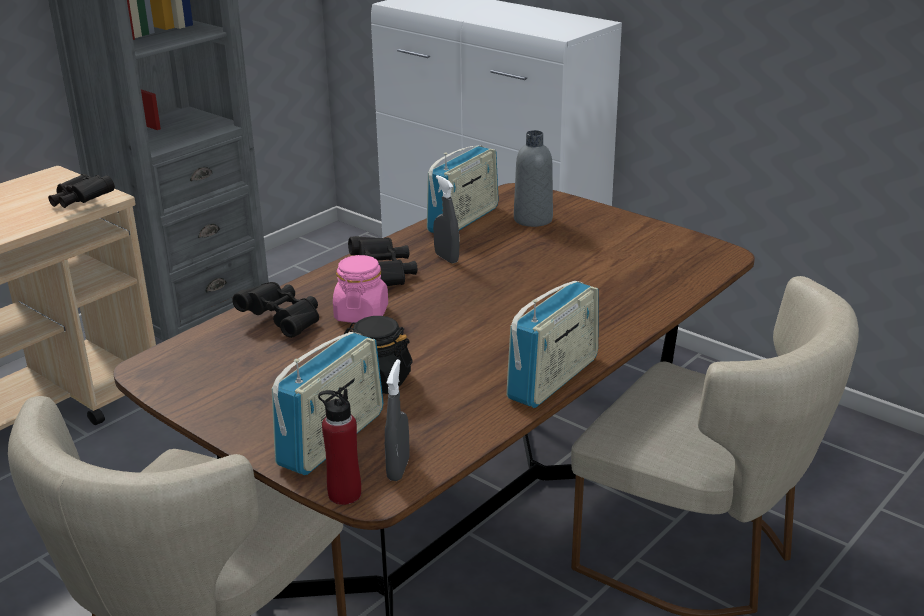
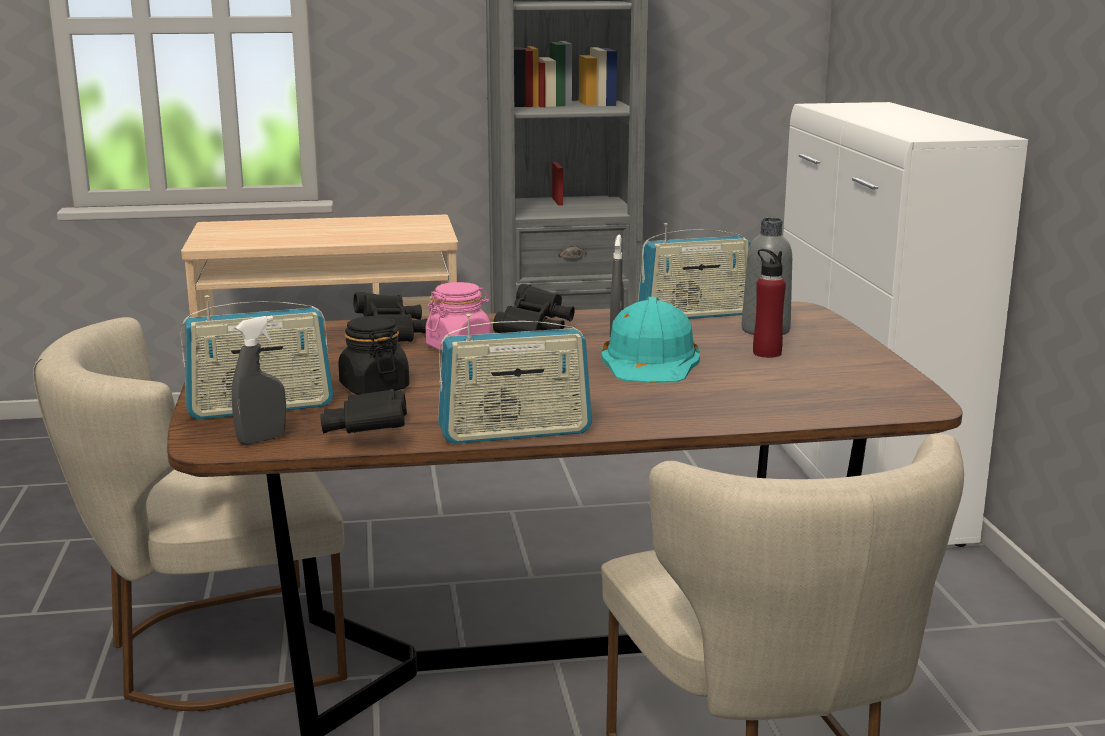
camera: 40 degrees right, 10 degrees down
black binoculars [48,174,115,208] -> black binoculars moved to [320,389,407,434]
red bottle [318,388,361,505] -> red bottle moved to [753,249,786,358]
none -> turquoise hard hat [602,297,700,383]

